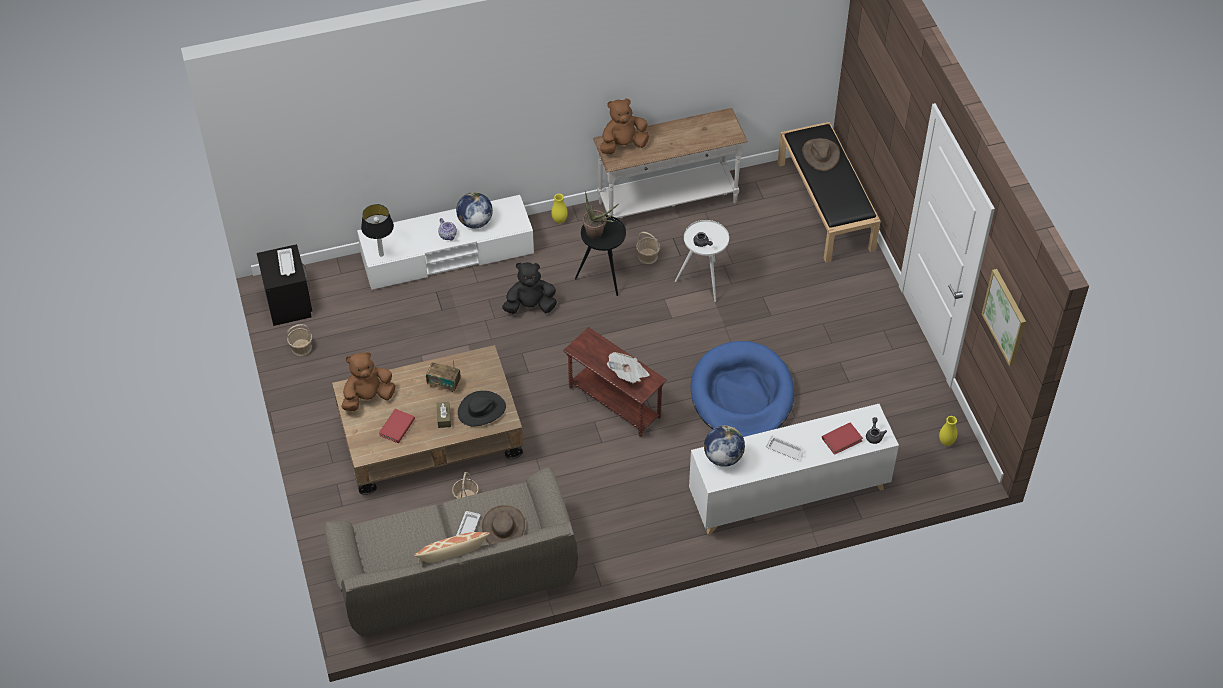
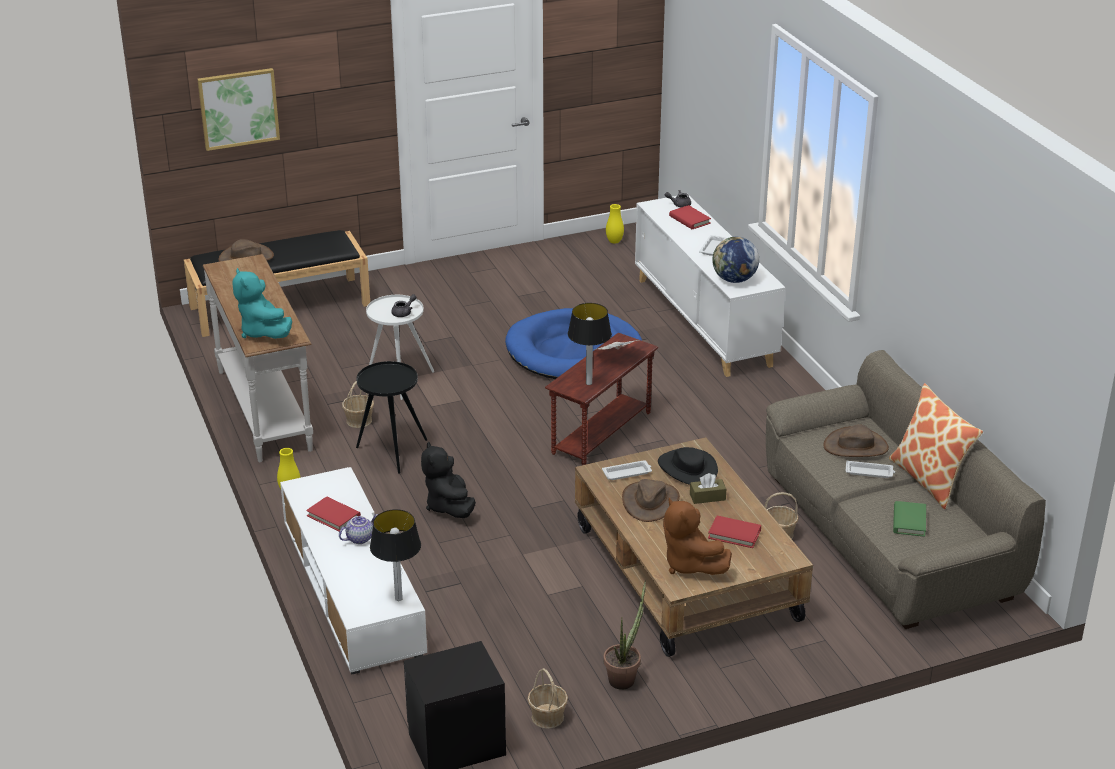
camera: 95 degrees left, 20 degrees down
white tray [277,248,295,276] -> white tray moved to [602,460,652,480]
radio [426,359,461,392] -> brown hat [622,479,680,522]
globe [456,192,493,228] -> red book [306,496,361,531]
potted plant [583,191,618,239] -> potted plant moved to [603,581,646,690]
brown plush toy [600,98,649,154] -> turquoise plush toy [232,268,292,339]
picture [982,269,1026,366] -> picture moved to [197,68,280,151]
none -> table lamp [568,303,612,385]
none -> green book [893,501,926,537]

